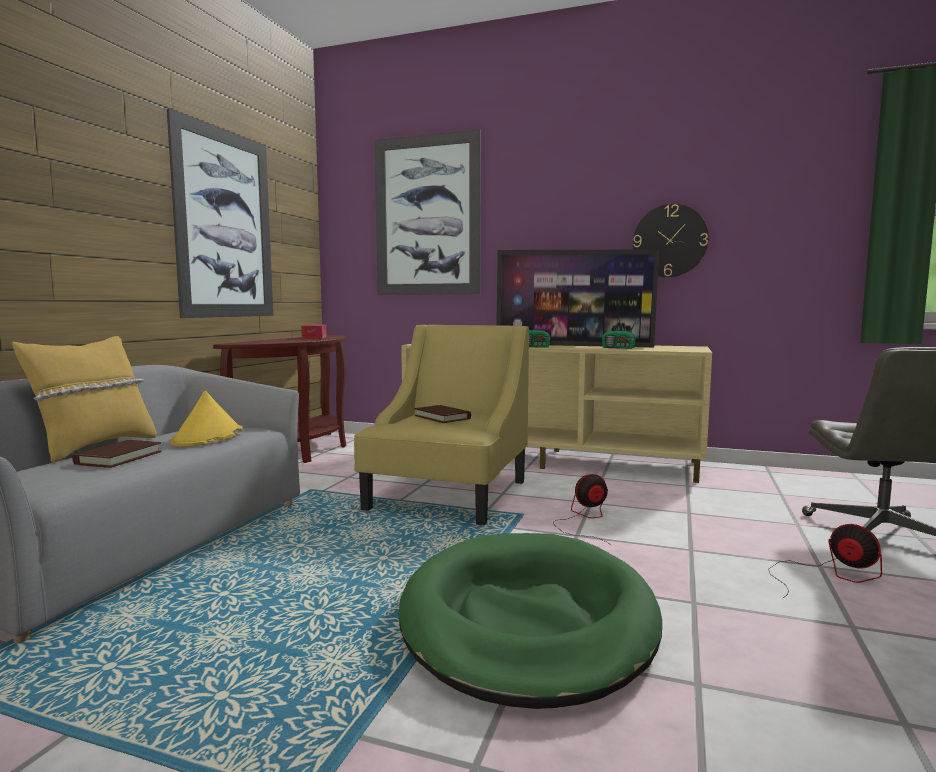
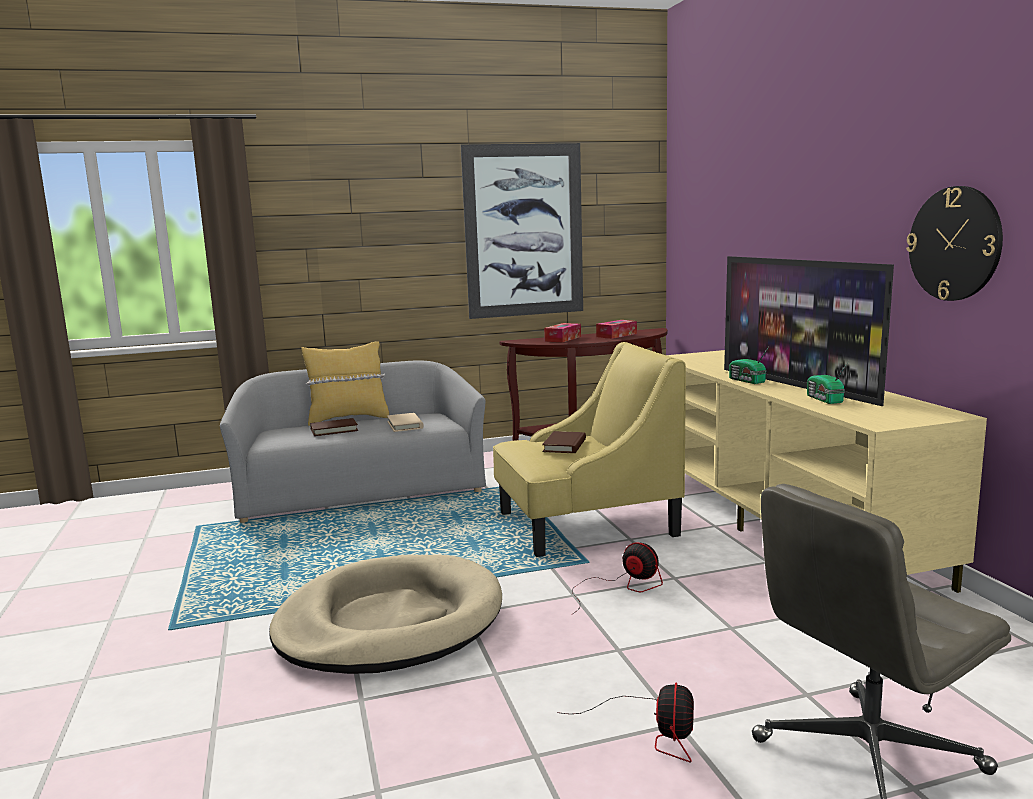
camera: 55 degrees right, 5 degrees up
yellow hat [170,391,243,447] -> beige book [387,413,424,432]
picture [374,129,481,295] -> none
green dog bed [399,533,662,709] -> beige dog bed [269,555,502,674]
none -> tissue box [544,323,581,342]

